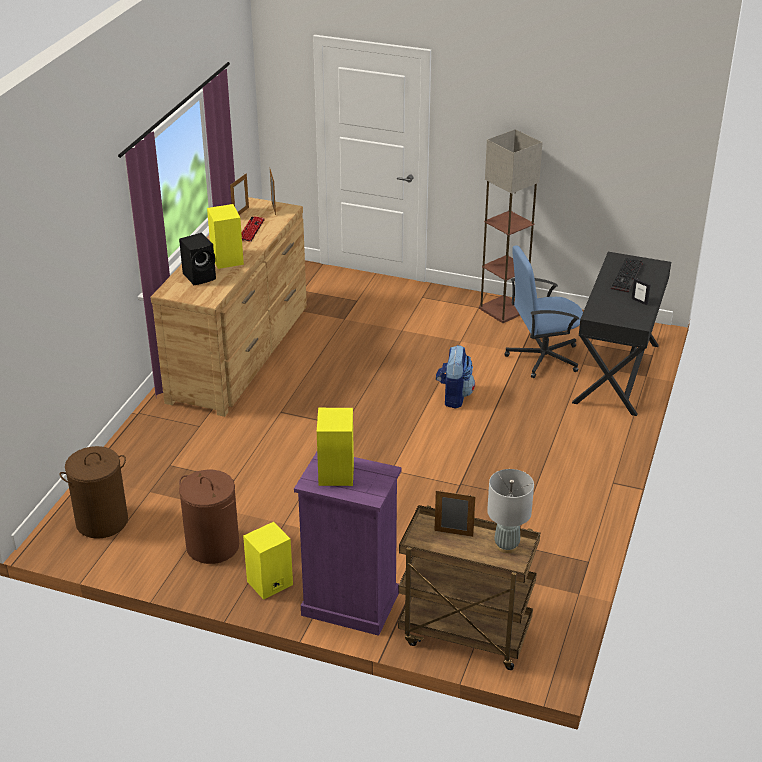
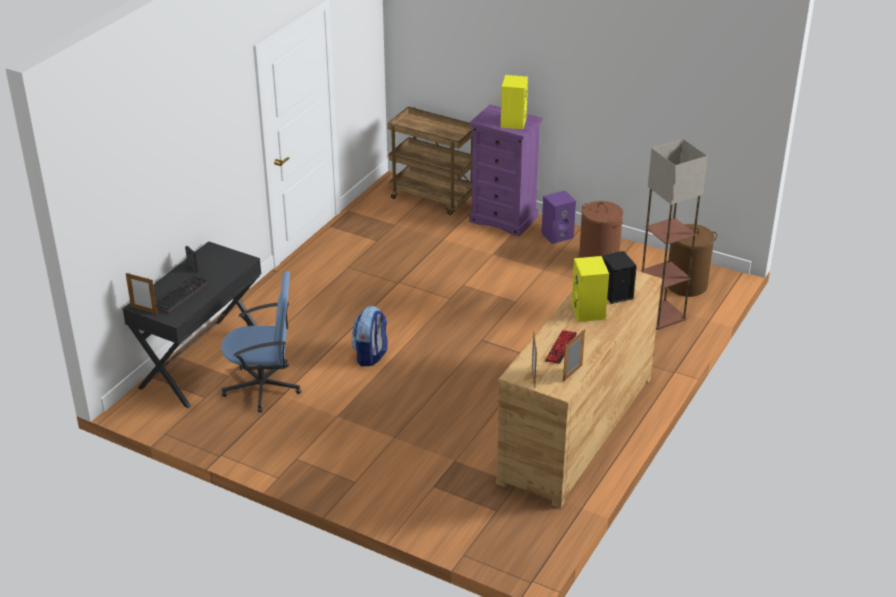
camera: 170 degrees left, 0 degrees up
yellow speaker [243,522,293,600] -> purple speaker [541,190,576,244]
picture frame [434,490,475,537] -> picture frame moved to [126,273,158,314]
floor lamp [479,129,543,323] -> floor lamp moved to [641,139,708,330]
grey table lamp [487,469,534,553] -> none

